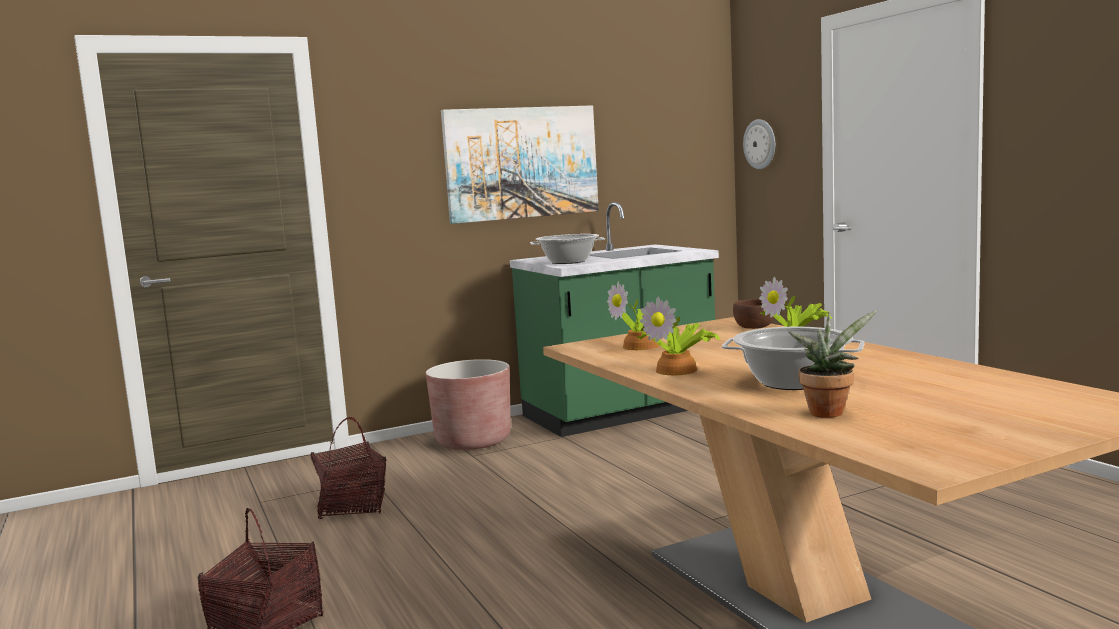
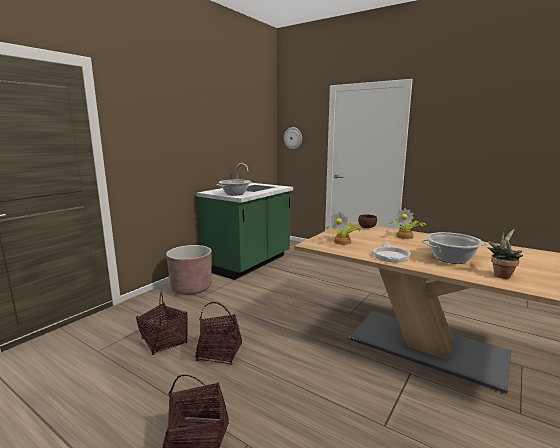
camera: 30 degrees left, 5 degrees up
picture [441,106,599,224] -> none
potted plant [637,297,720,375] -> frying pan [373,240,411,262]
none -> basket [195,302,242,365]

